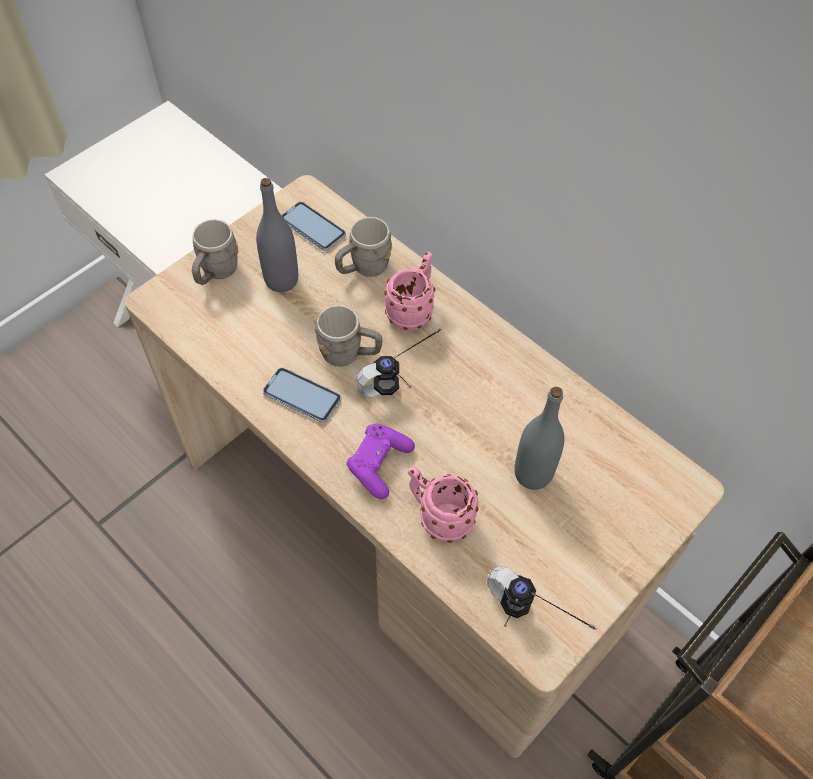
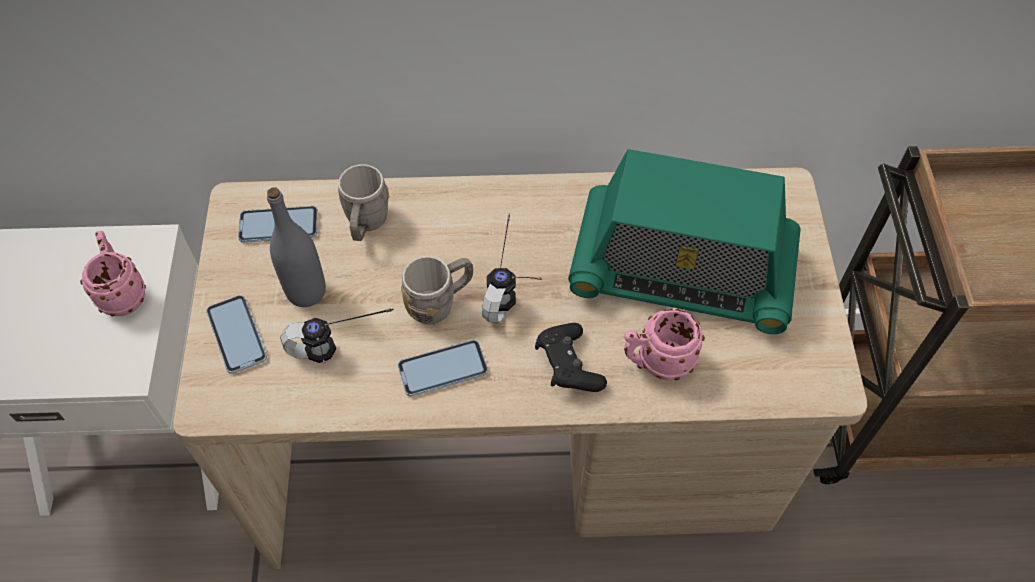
camera: 45 degrees left, 0 degrees up
grey mug [192,219,239,285] -> phone [206,295,267,374]
purple game controller [346,424,415,499] -> black game controller [535,323,607,392]
pink mug [384,252,435,331] -> pink mug moved to [80,231,146,316]
headphones [487,566,597,630] -> headphones moved to [280,308,394,365]
grey bottle [514,387,565,490] -> radio [568,149,800,334]

